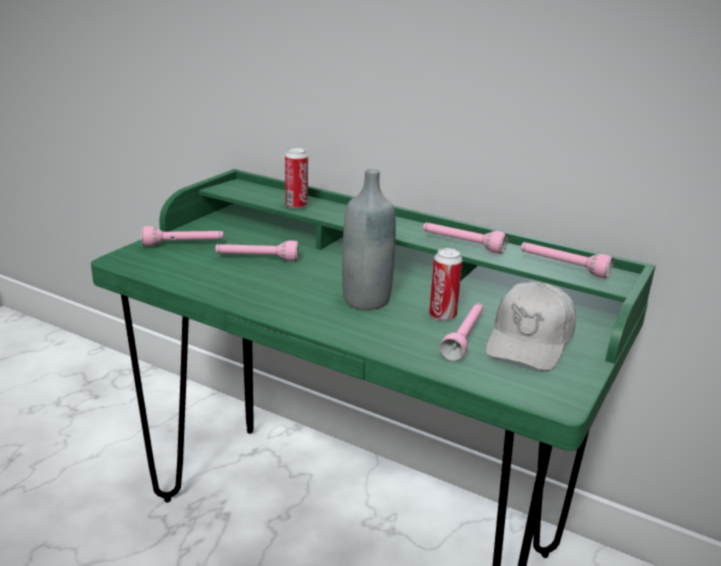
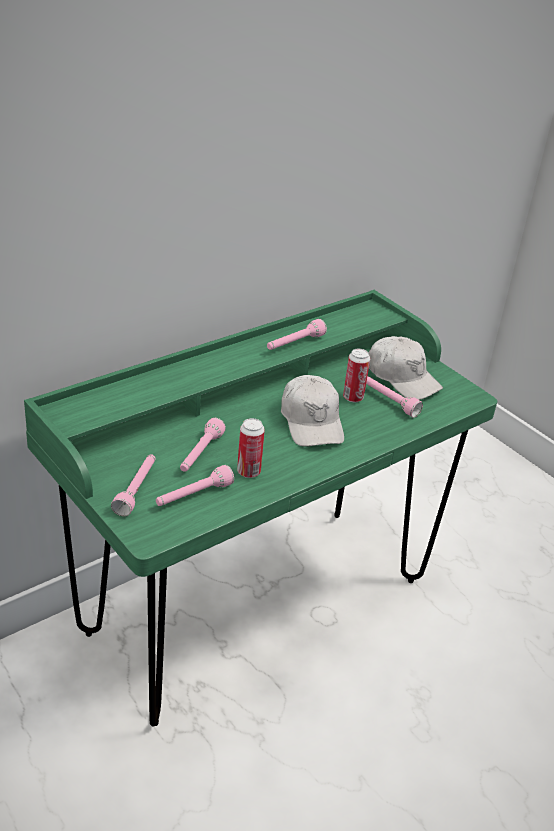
camera: 70 degrees left, 10 degrees up
can [285,148,308,209] -> can moved to [237,418,265,478]
grey bottle [342,169,396,310] -> white cap [281,375,344,447]
pink flashlight [521,242,614,279] -> pink flashlight moved to [156,465,234,506]

